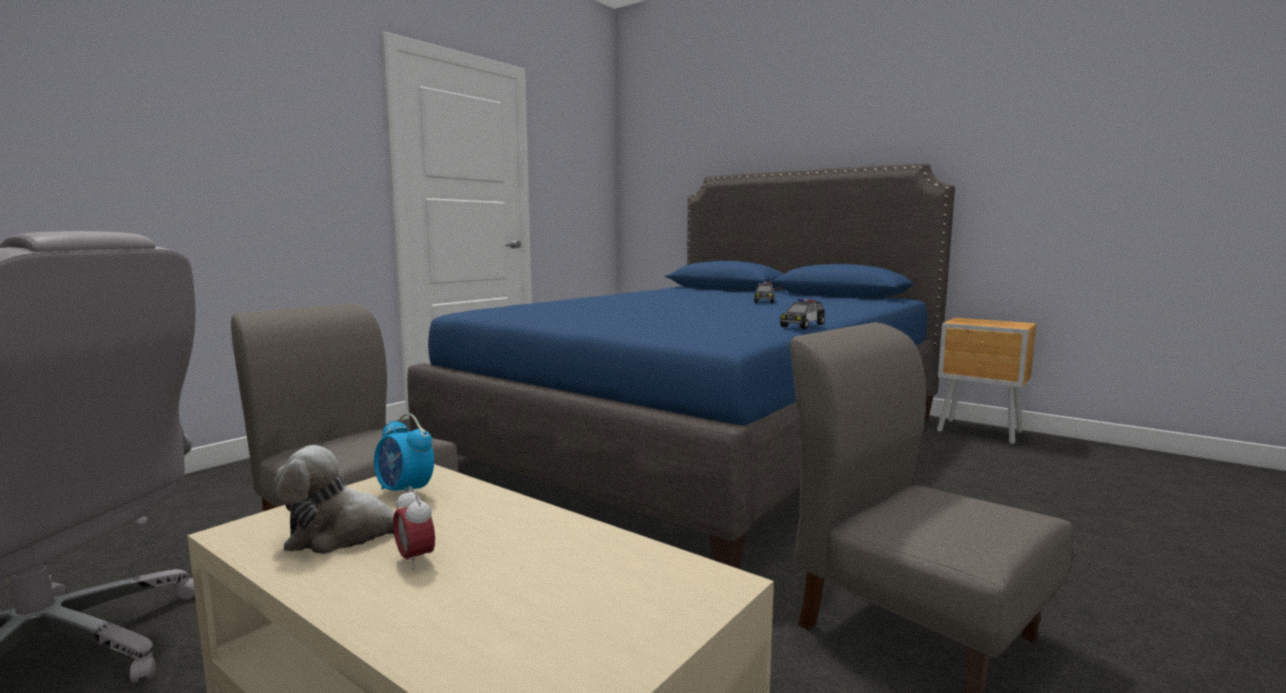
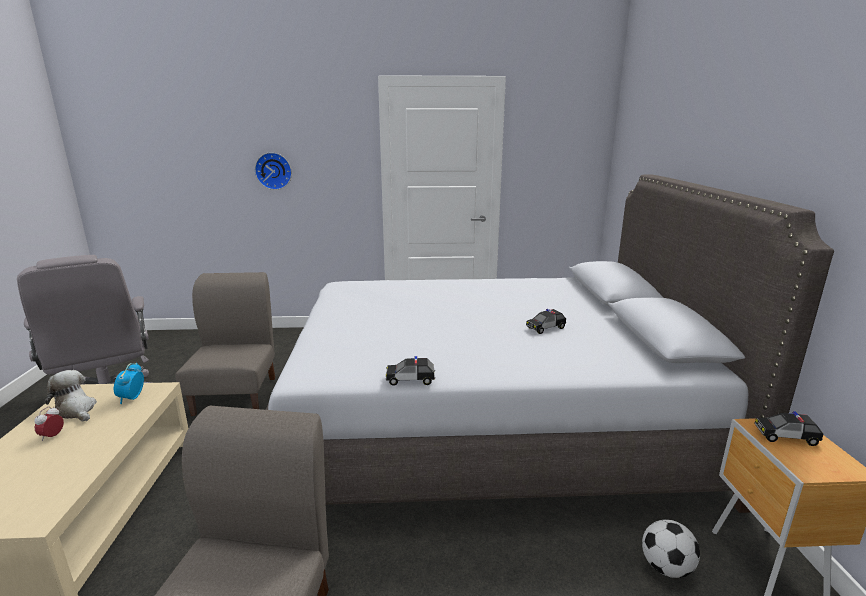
camera: 50 degrees right, 10 degrees up
blue bed [407,163,955,569] -> grey bed [265,175,834,513]
none -> wall clock [255,152,292,190]
none -> football [642,519,700,578]
none -> toy car [754,411,824,446]

